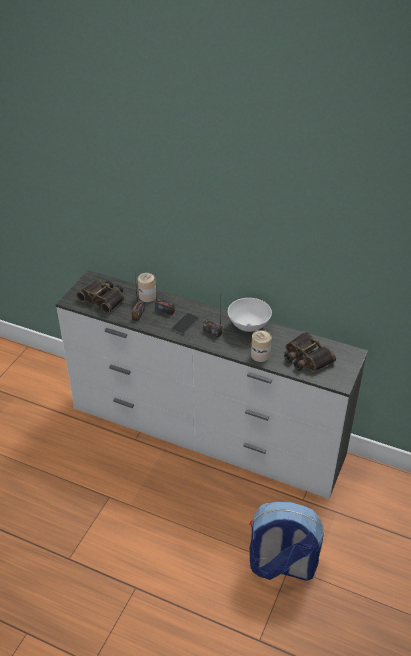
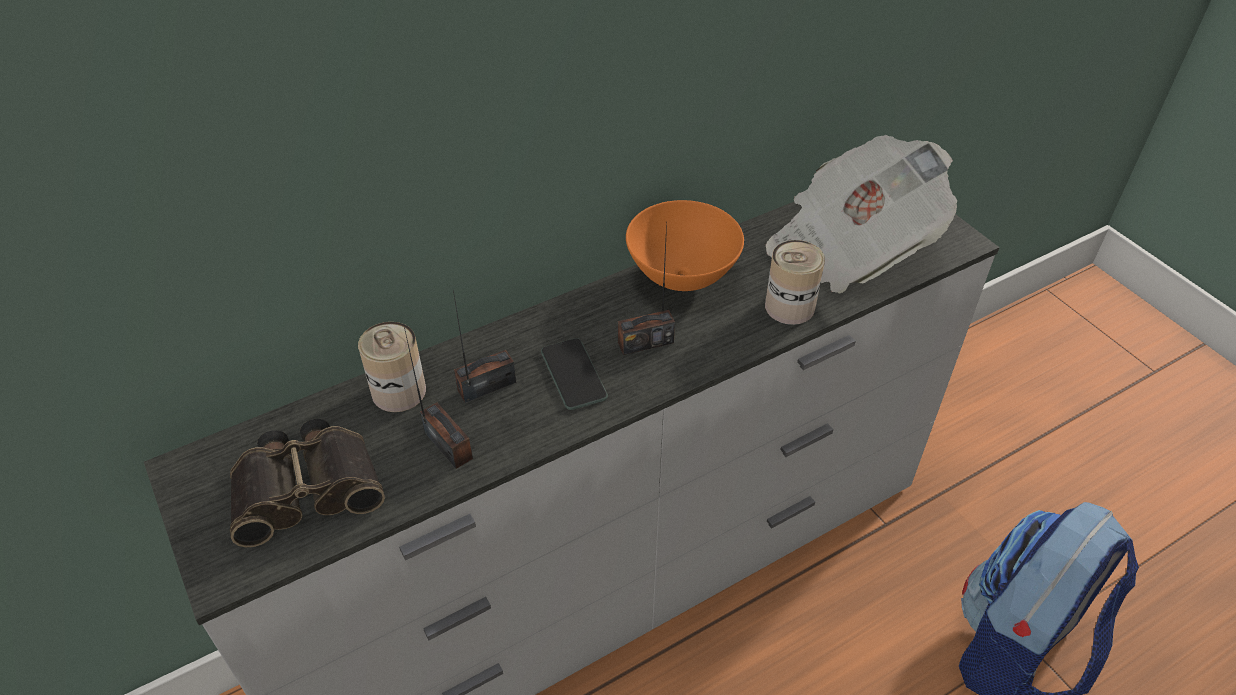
camera: 55 degrees left, 5 degrees up
white bowl [228,298,272,332] -> orange bowl [626,200,744,291]
binoculars [284,332,336,372] -> newspaper [766,135,957,294]

